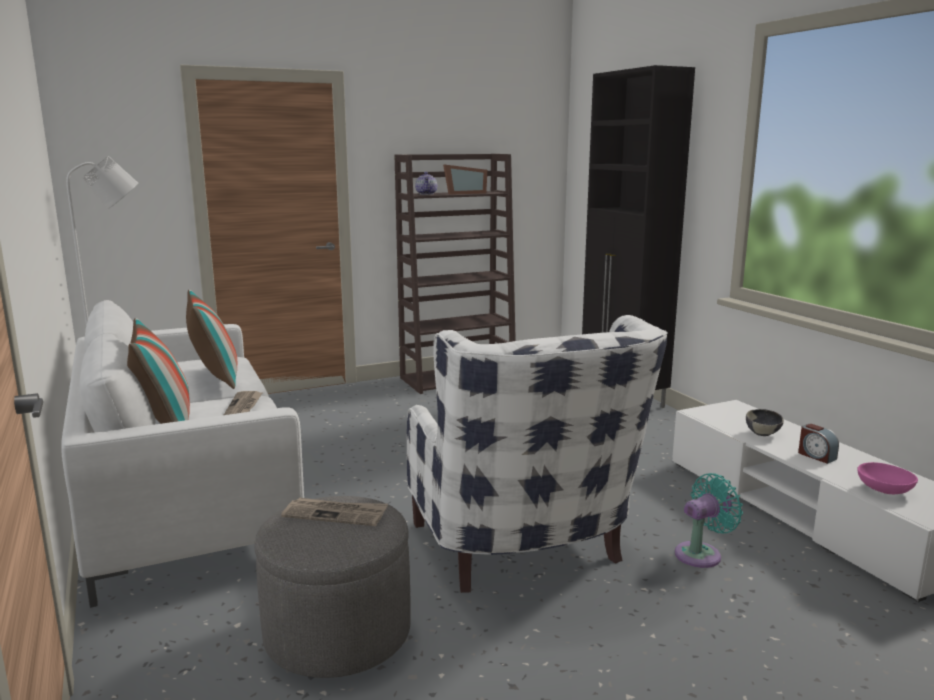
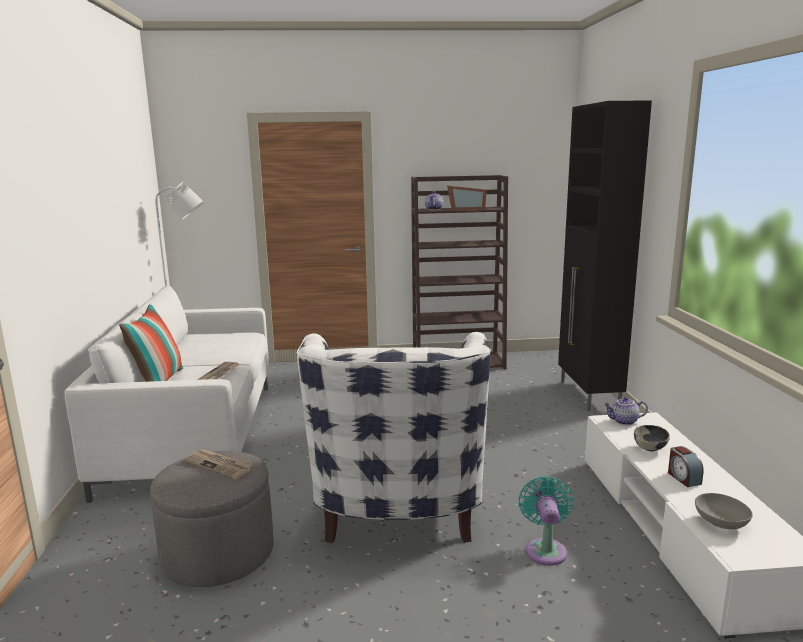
camera: 20 degrees right, 0 degrees up
pillow [186,290,237,389] -> none
turquoise fan [675,473,743,568] -> turquoise fan turned 75 degrees counterclockwise [518,476,574,566]
pink bowl [857,462,918,494] -> grey bowl [695,493,753,529]
none -> teapot [604,397,648,425]

